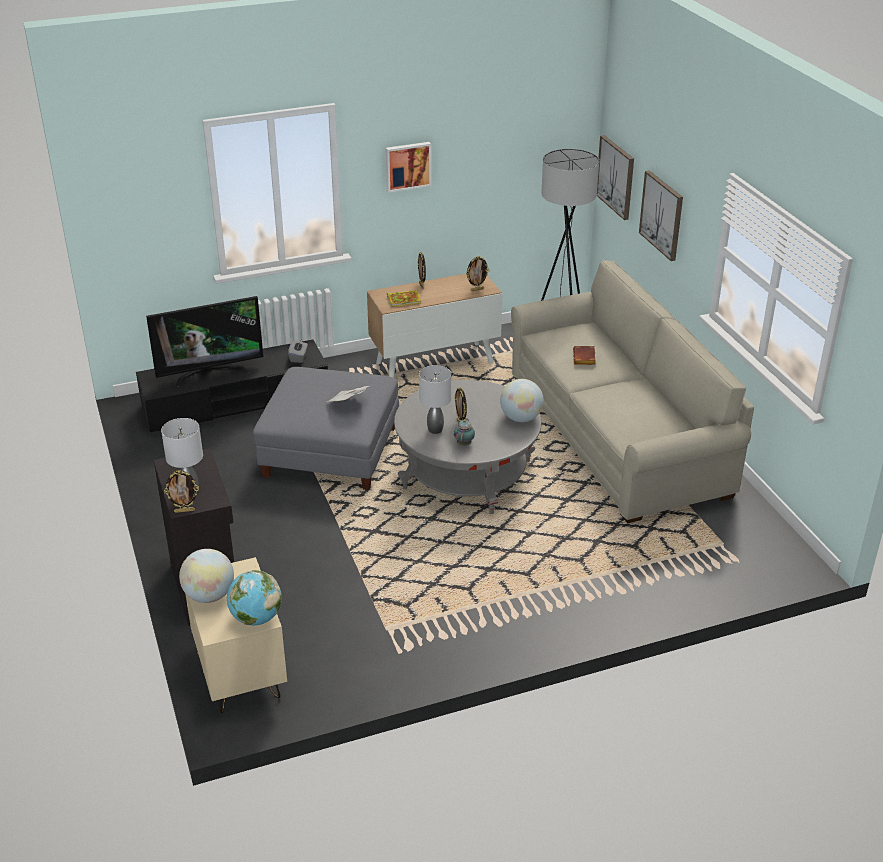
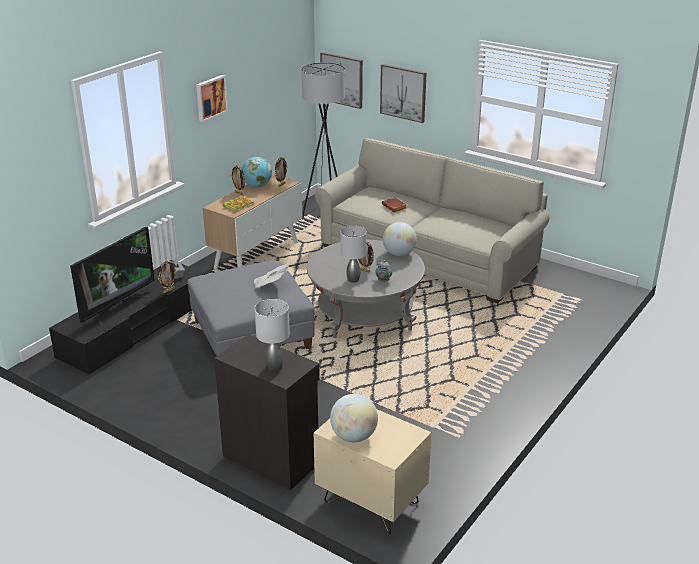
camera: 35 degrees left, 5 degrees down
picture frame [164,470,199,513] -> picture frame moved to [158,260,177,293]
globe [227,570,282,625] -> globe moved to [242,157,272,187]

